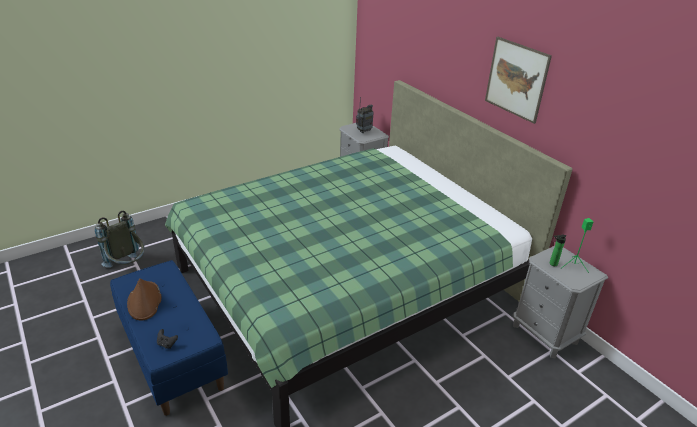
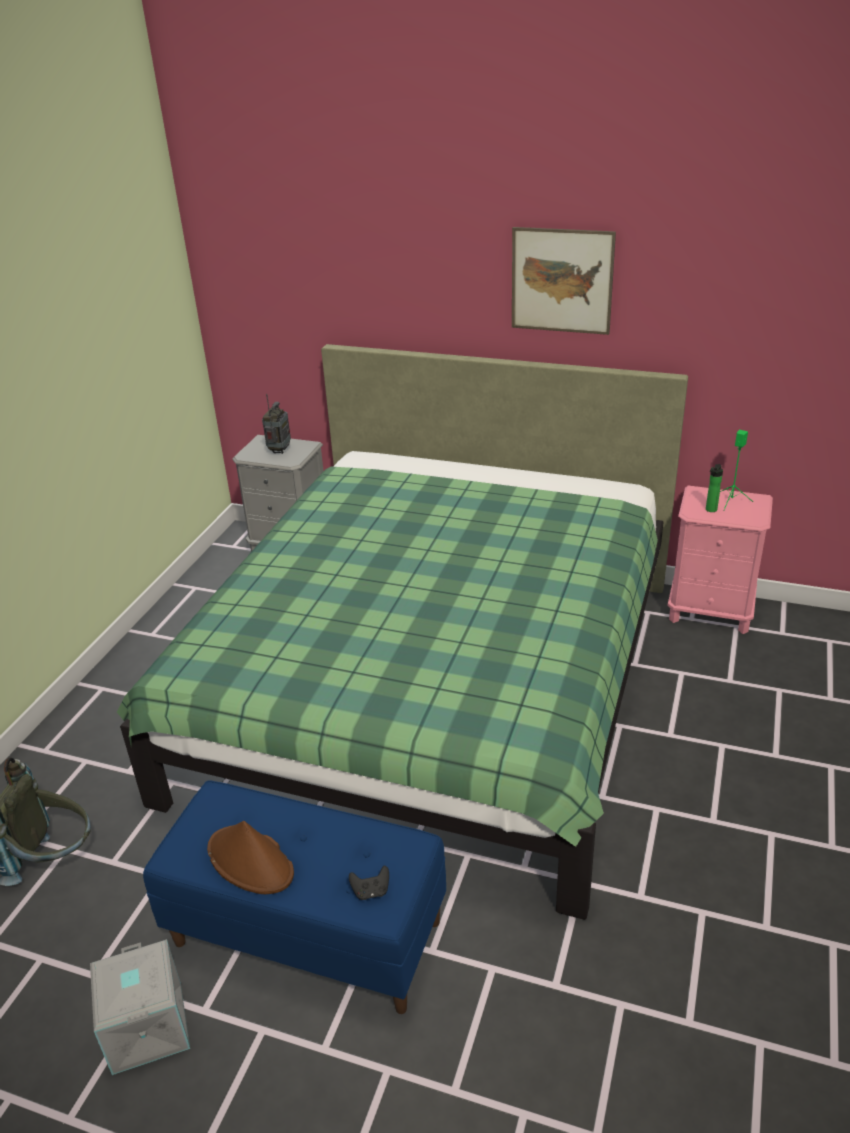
camera: 35 degrees left, 0 degrees up
grey nightstand [513,246,608,358] -> pink nightstand [668,486,773,634]
none -> grey storage box [90,939,190,1075]

